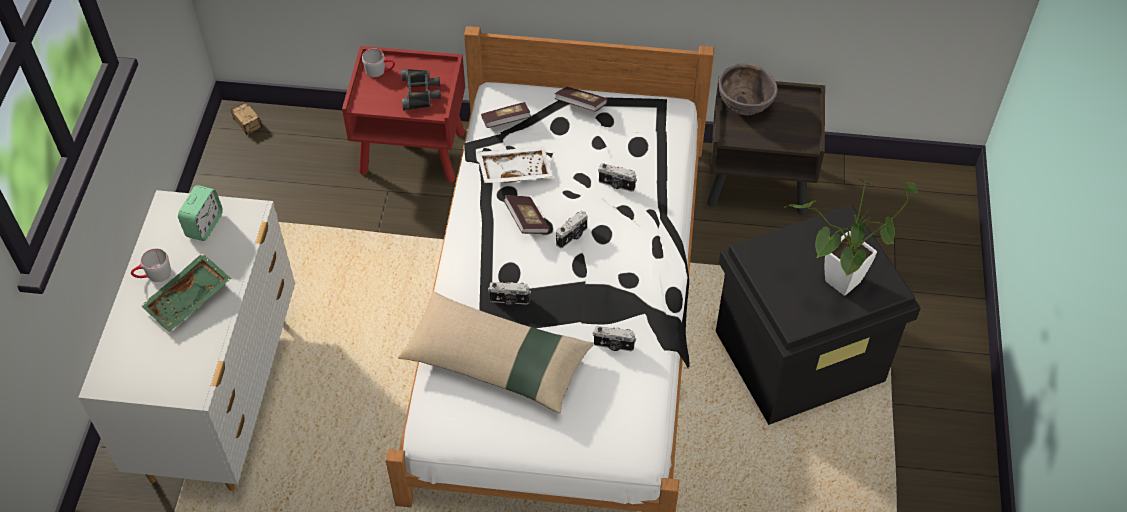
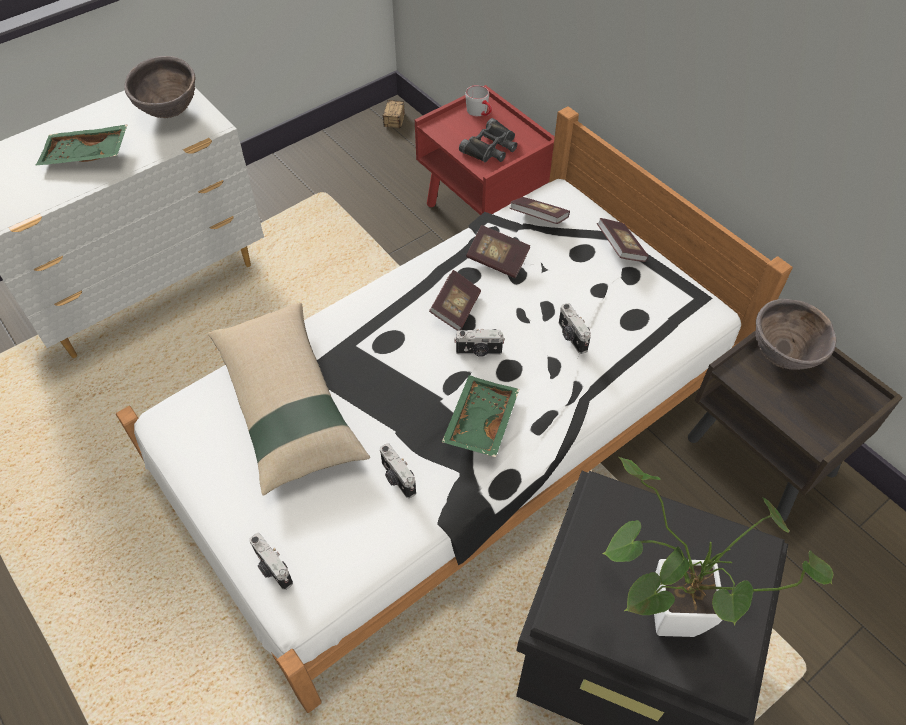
camera: 45 degrees right, 0 degrees up
grey mug [131,248,171,282] -> none
alarm clock [178,185,223,241] -> brown bowl [124,56,196,118]
white tray [477,146,553,183] -> book [466,225,530,278]
camera [488,282,531,305] -> camera moved to [249,533,293,590]
none -> green tray [442,375,519,457]

